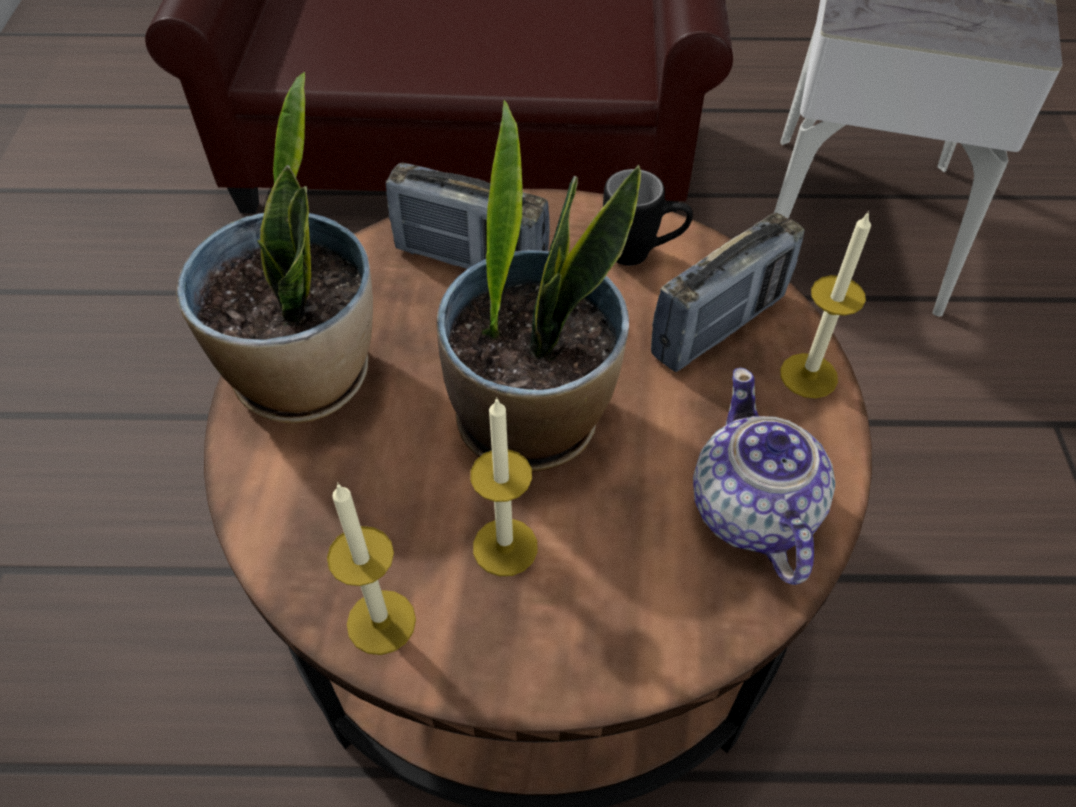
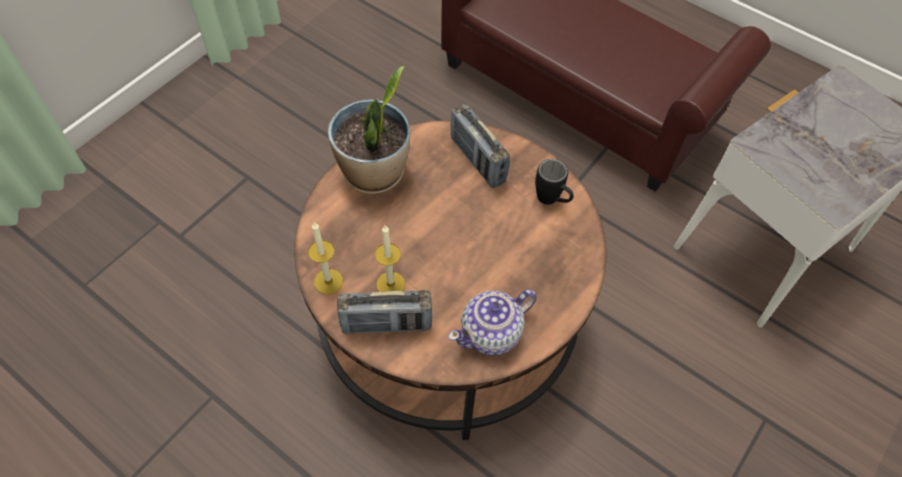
camera: 35 degrees right, 5 degrees up
potted plant [437,100,641,472] -> none
radio [651,213,805,372] -> radio moved to [337,290,432,334]
teapot [693,368,835,585] -> teapot turned 150 degrees counterclockwise [448,289,537,356]
candle [780,211,871,398] -> none

